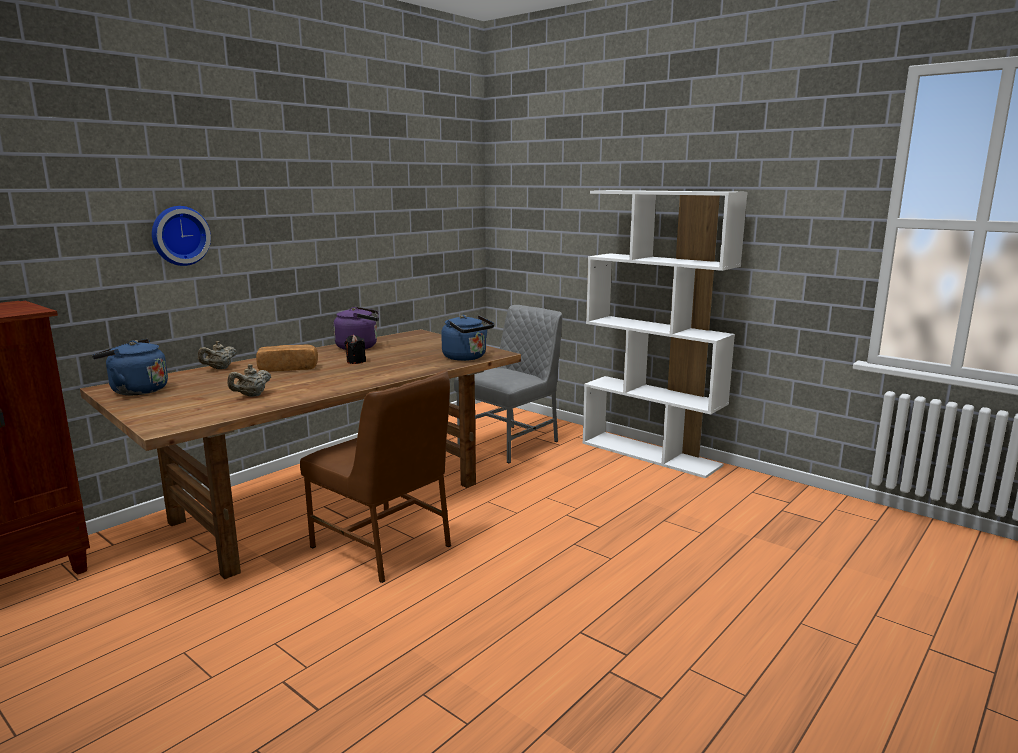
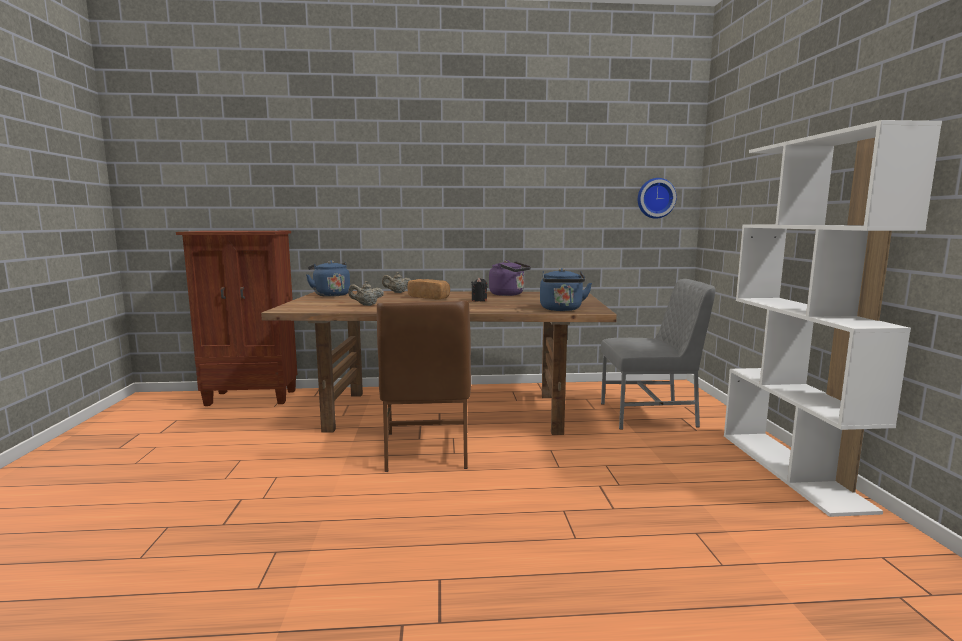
camera: 45 degrees right, 5 degrees down
wall clock [152,206,211,266] -> wall clock moved to [638,178,677,219]

